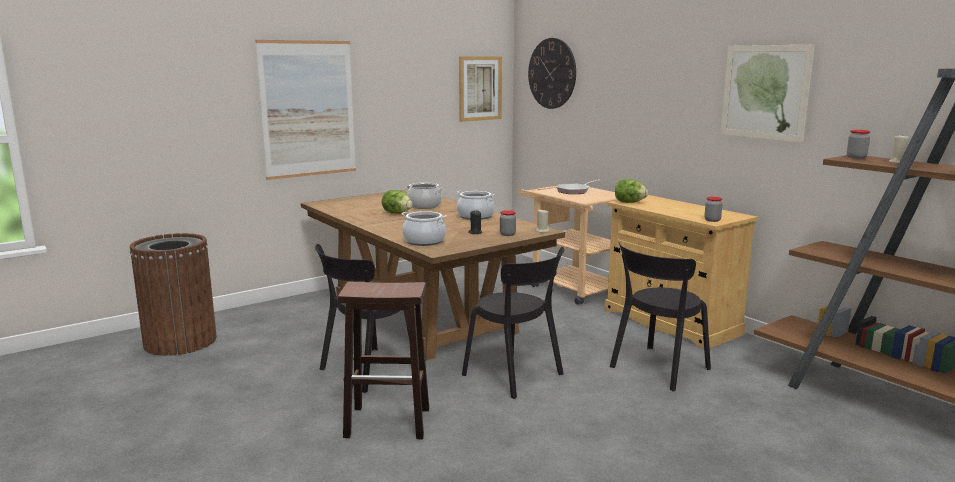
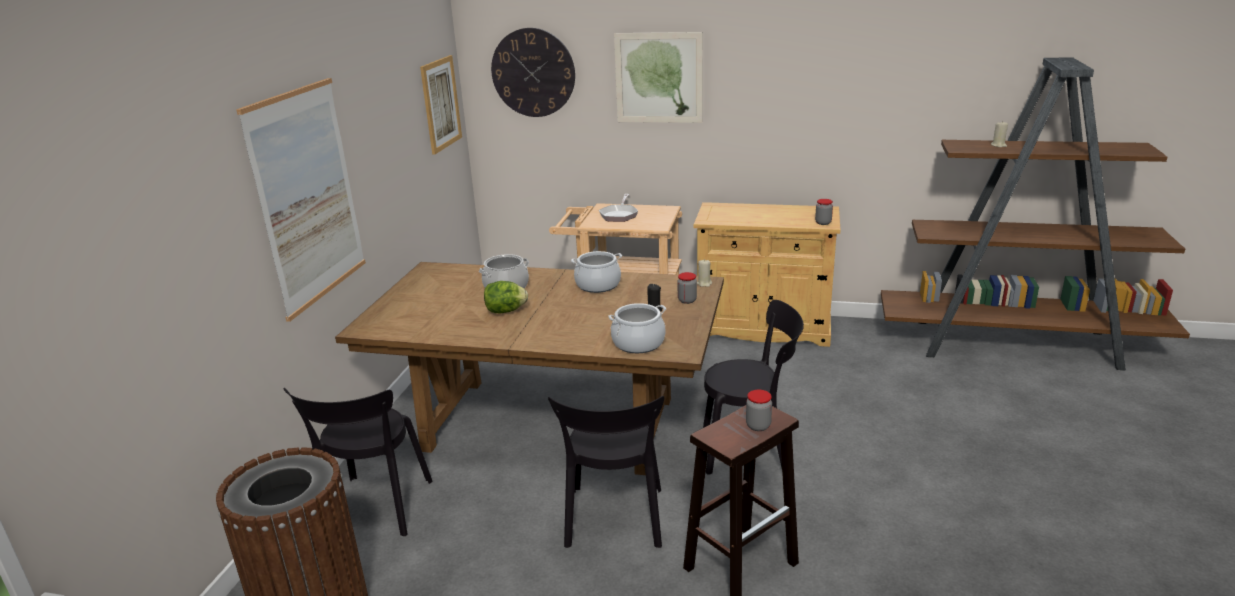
camera: 40 degrees left, 10 degrees up
black chair [610,243,711,392] -> black chair moved to [283,388,432,536]
lettuce [615,179,648,203] -> none
picture [720,45,815,143] -> picture moved to [614,32,703,123]
jar [847,130,870,159] -> jar moved to [746,390,772,431]

